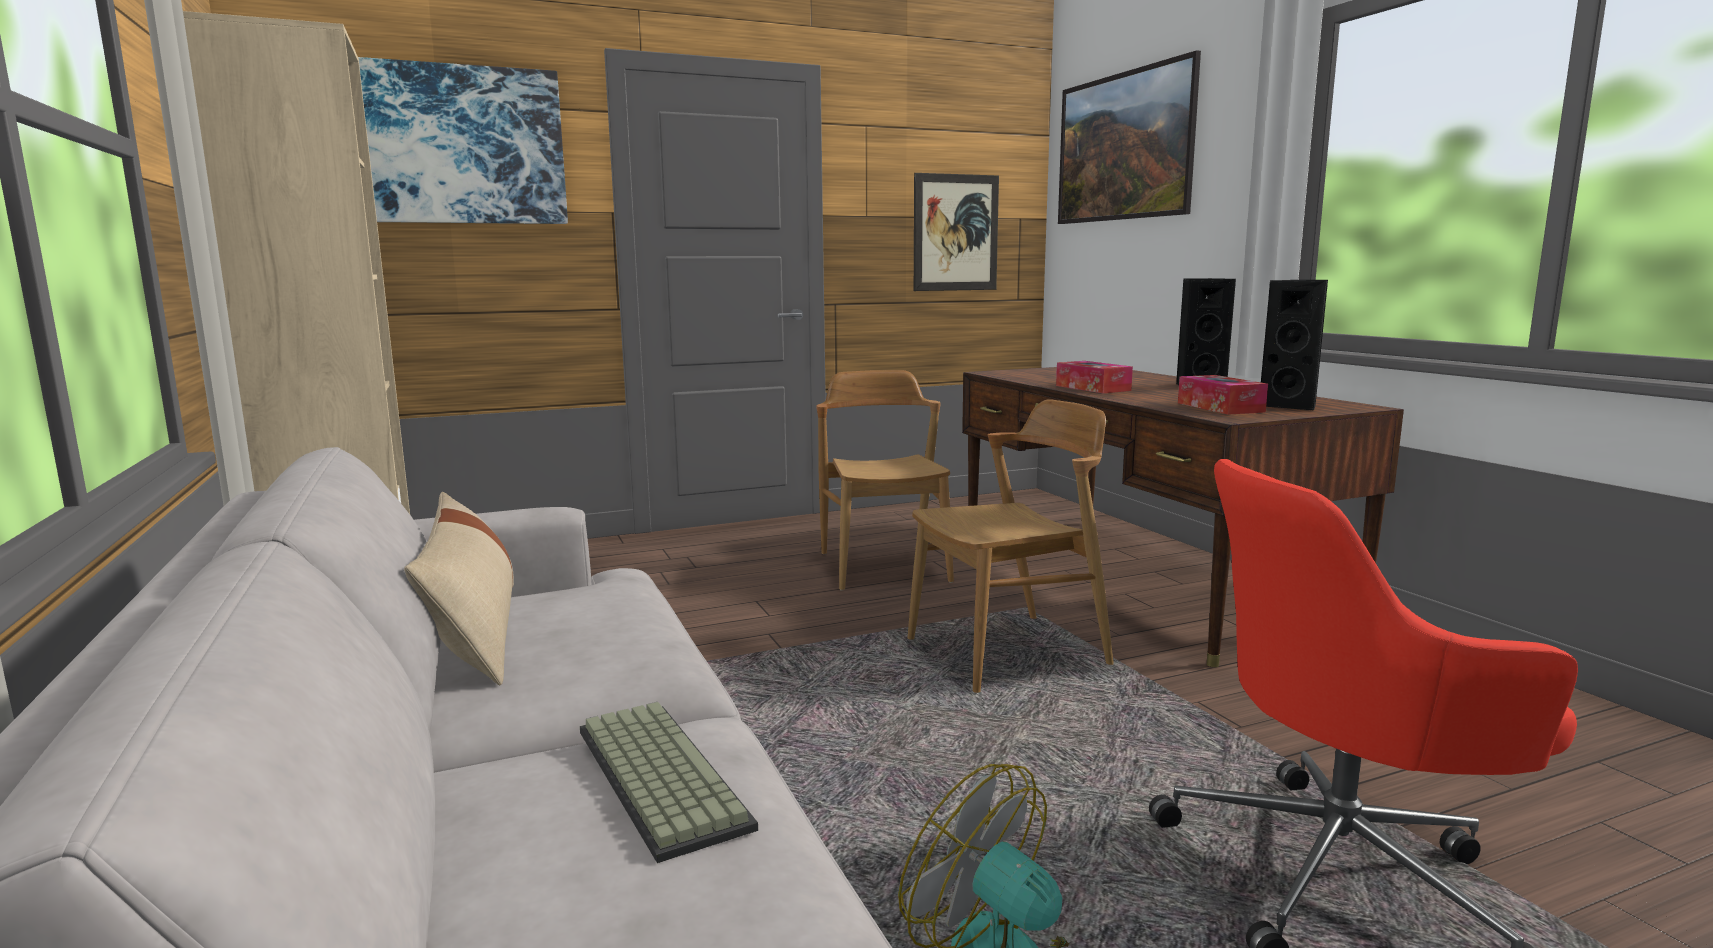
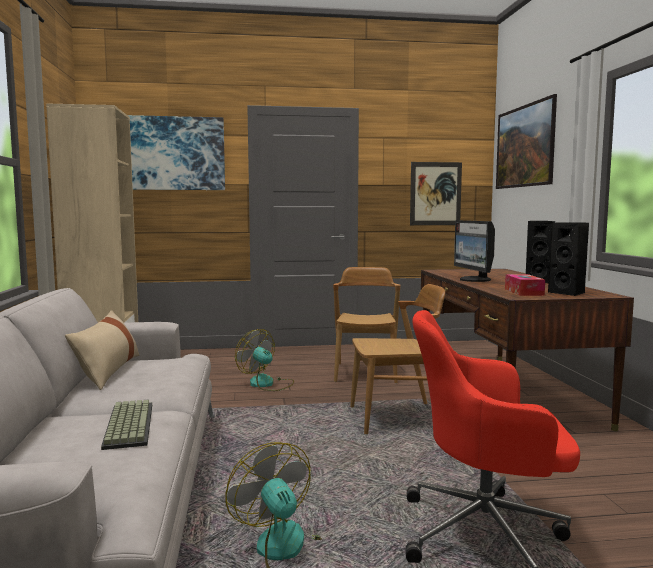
camera: 15 degrees right, 5 degrees down
tissue box [1056,361,1133,393] -> monitor [454,220,495,282]
none -> fan [235,329,294,391]

